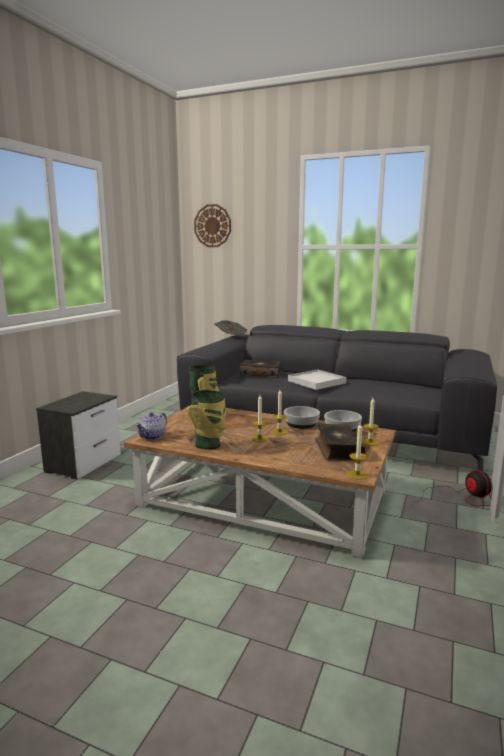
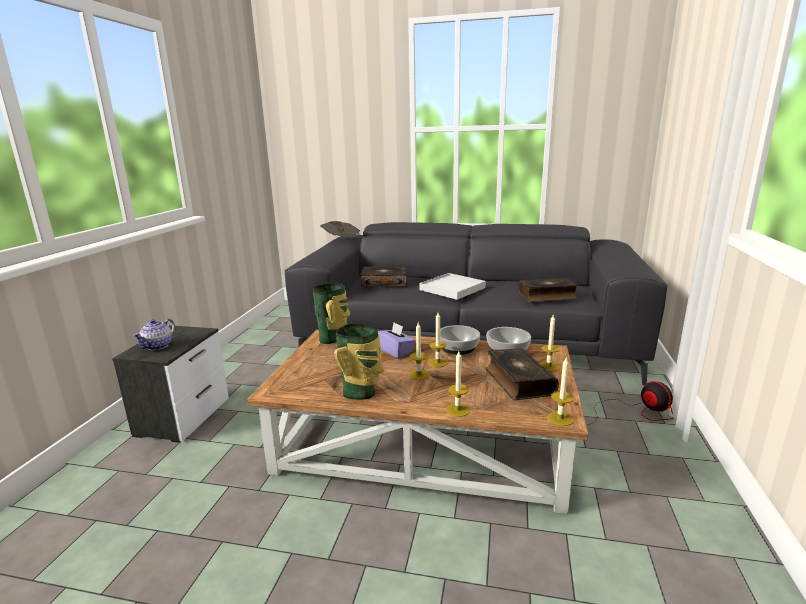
camera: 10 degrees left, 5 degrees up
teapot [135,412,167,440] -> teapot moved to [132,319,175,350]
wall clock [194,204,231,247] -> none
none -> purple tissue box [378,323,416,358]
none -> candle [446,351,470,417]
none -> book [518,278,578,302]

